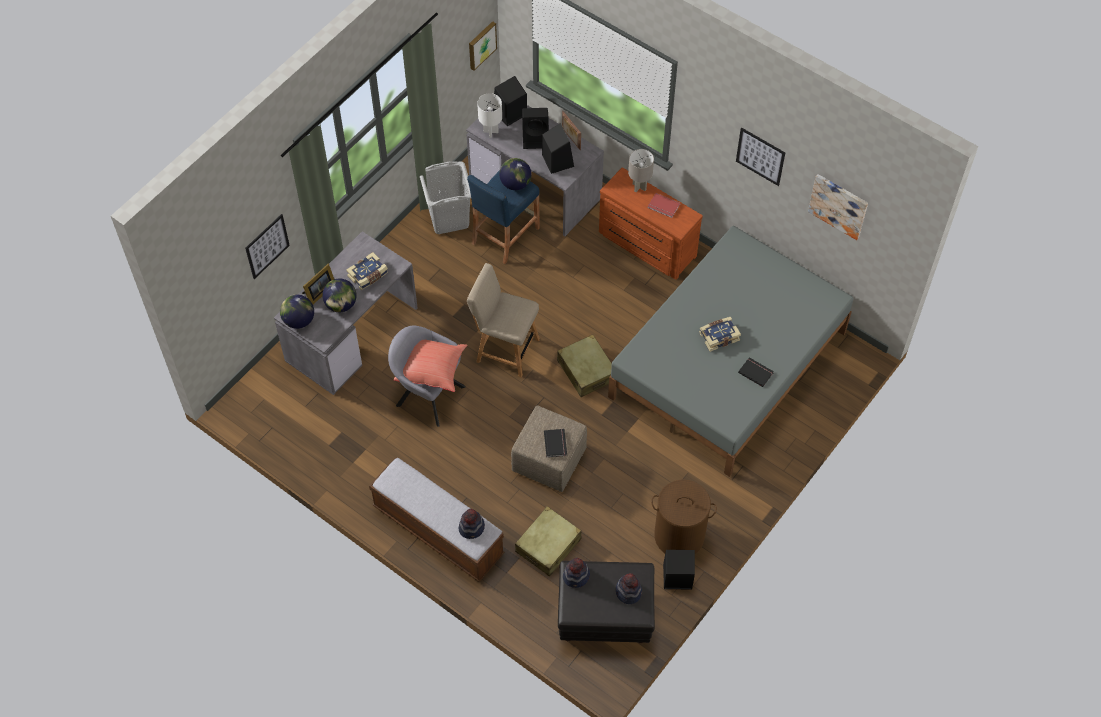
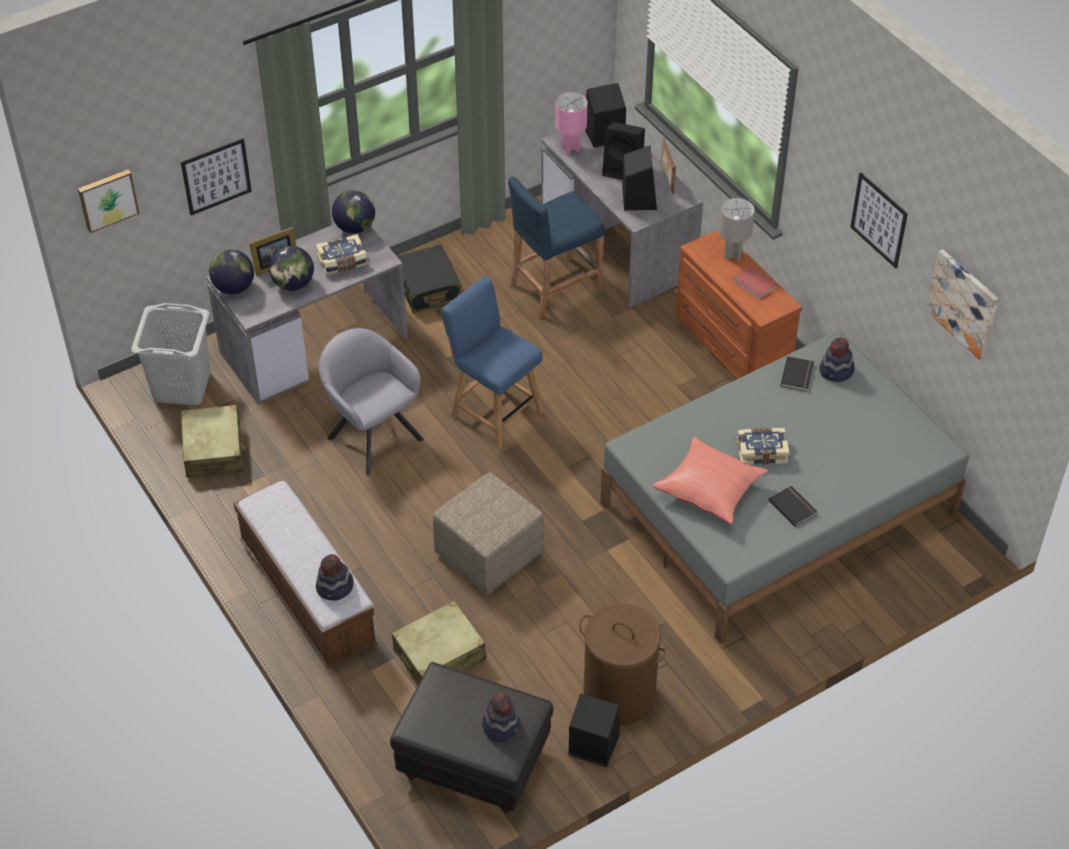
camera: 20 degrees right, 10 degrees down
red pillow [394,340,467,392] -> red pillow moved to [652,437,768,524]
grey laundry basket [420,161,471,234] -> grey laundry basket moved to [131,303,210,405]
beige chair [467,263,540,378] -> blue chair [441,276,544,449]
picture [469,21,497,70] -> picture moved to [78,170,139,233]
white table lamp [477,93,502,138] -> pink table lamp [555,92,588,155]
globe [499,158,532,190] -> globe moved to [332,190,375,234]
black book [544,429,567,457] -> black book moved to [780,357,814,391]
beige suitcase [557,334,612,397] -> beige suitcase moved to [181,405,244,478]
hat [563,558,590,588] -> hat moved to [819,337,855,382]
none -> black suitcase [397,244,461,313]

